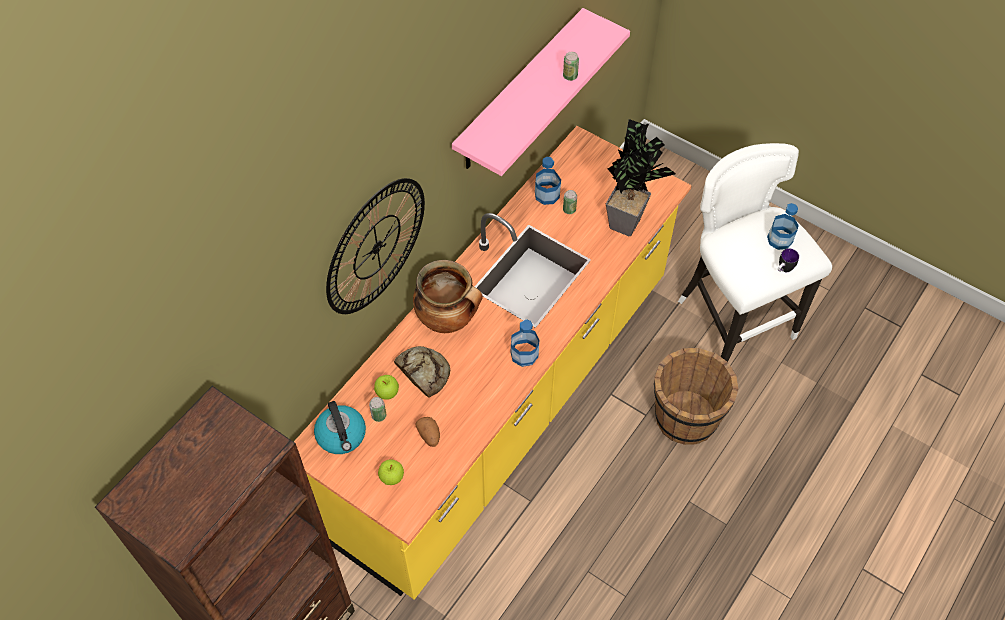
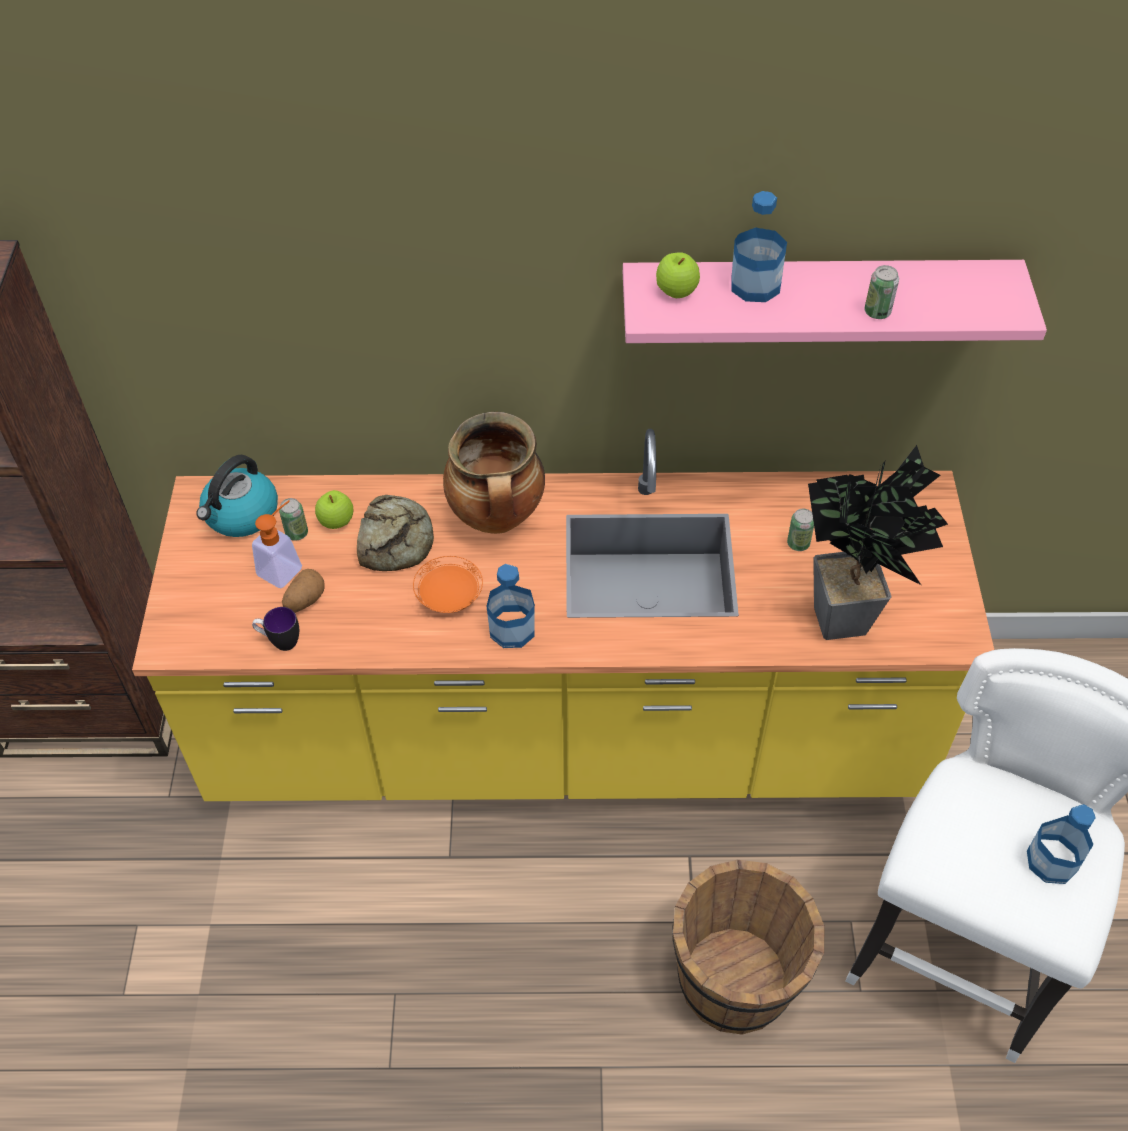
camera: 55 degrees right, 5 degrees down
wall clock [326,178,425,314] -> none
apple [378,459,404,485] -> apple moved to [656,252,700,298]
bottle [535,157,561,205] -> bottle moved to [731,191,787,302]
mug [778,248,799,272] -> mug moved to [252,607,299,651]
none -> soap dispenser [252,500,302,588]
none -> orange plate [413,556,483,613]

